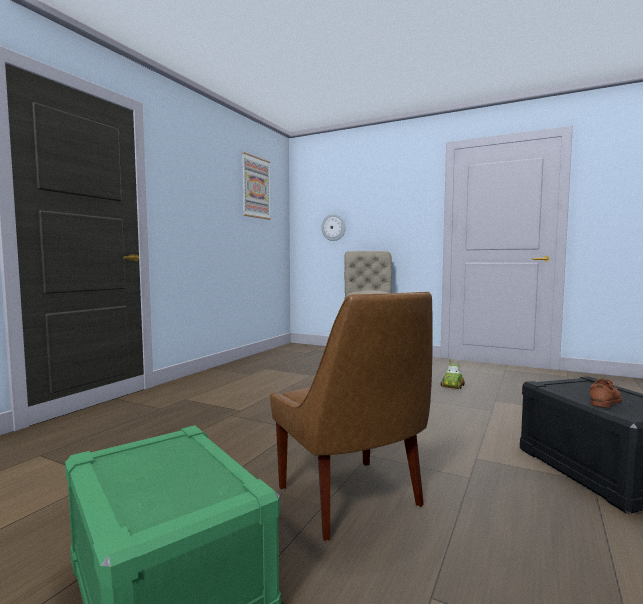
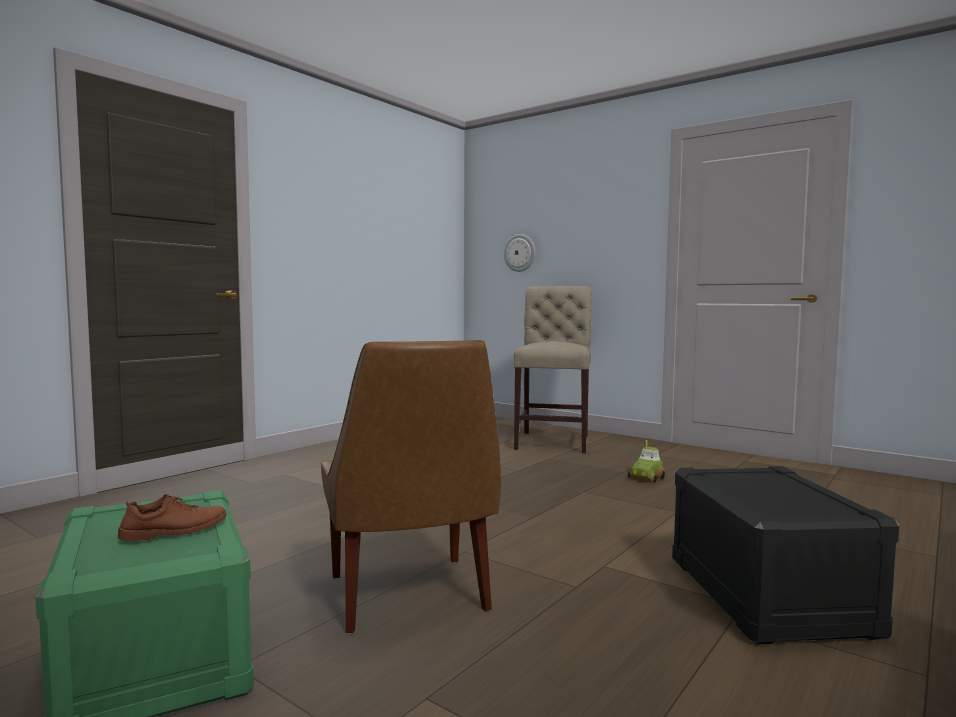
camera: 10 degrees right, 0 degrees up
picture [242,152,271,220] -> none
brown shoe [590,379,622,408] -> brown shoe moved to [118,494,227,541]

